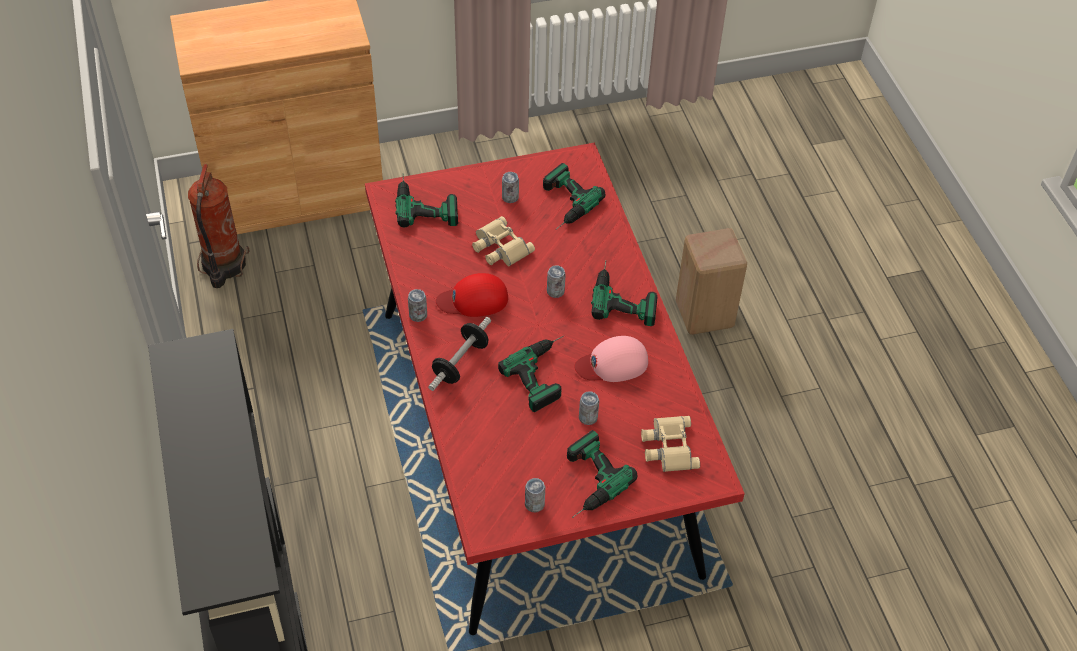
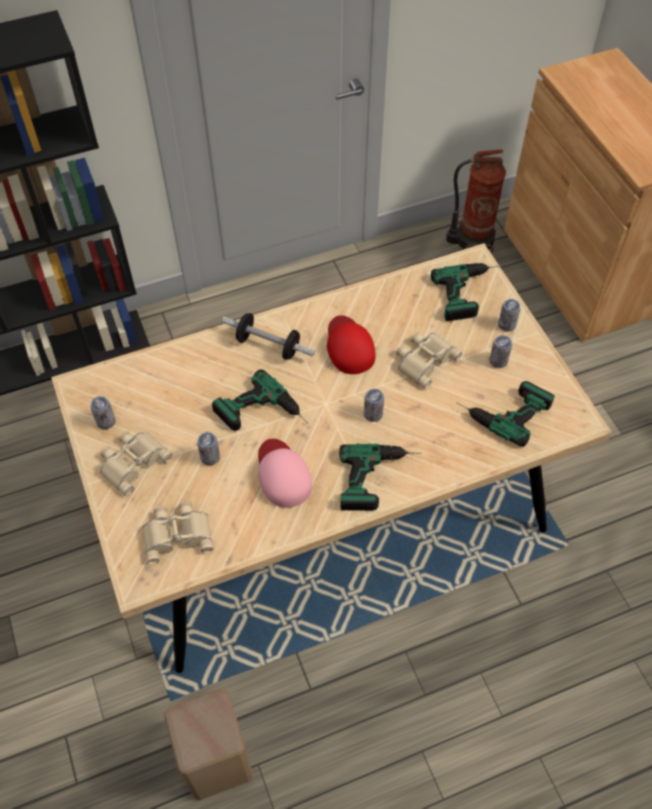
camera: 85 degrees right, 5 degrees up
red dining table [365,142,745,635] -> beige dining table [51,243,612,673]
can [408,289,427,322] -> can moved to [498,299,520,331]
power drill [567,430,637,518] -> beige binoculars [100,431,172,496]
beige stool [676,228,747,335] -> beige stool moved to [164,689,253,800]

